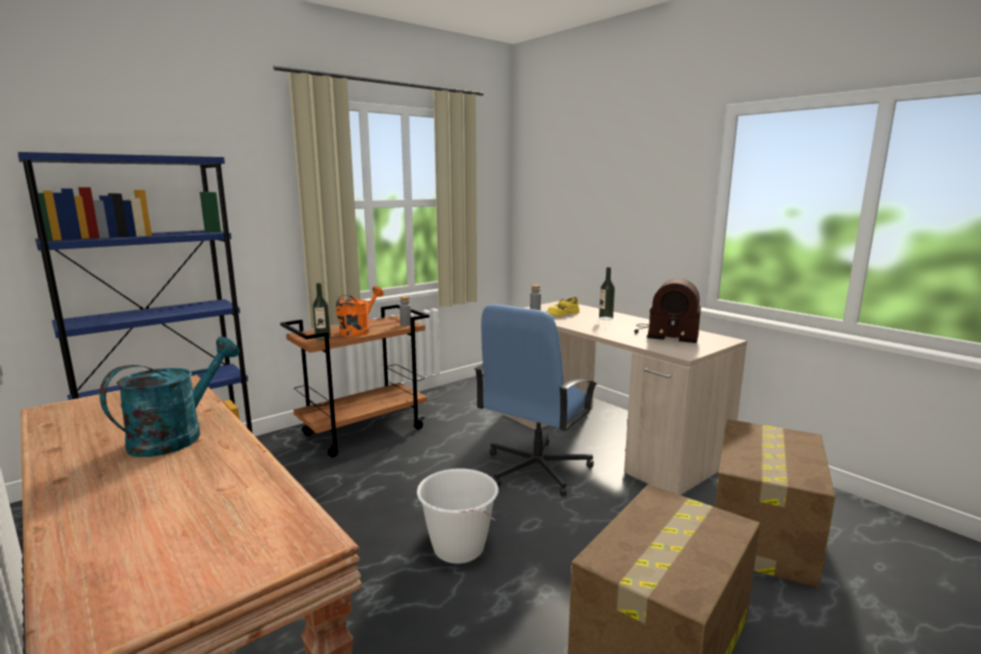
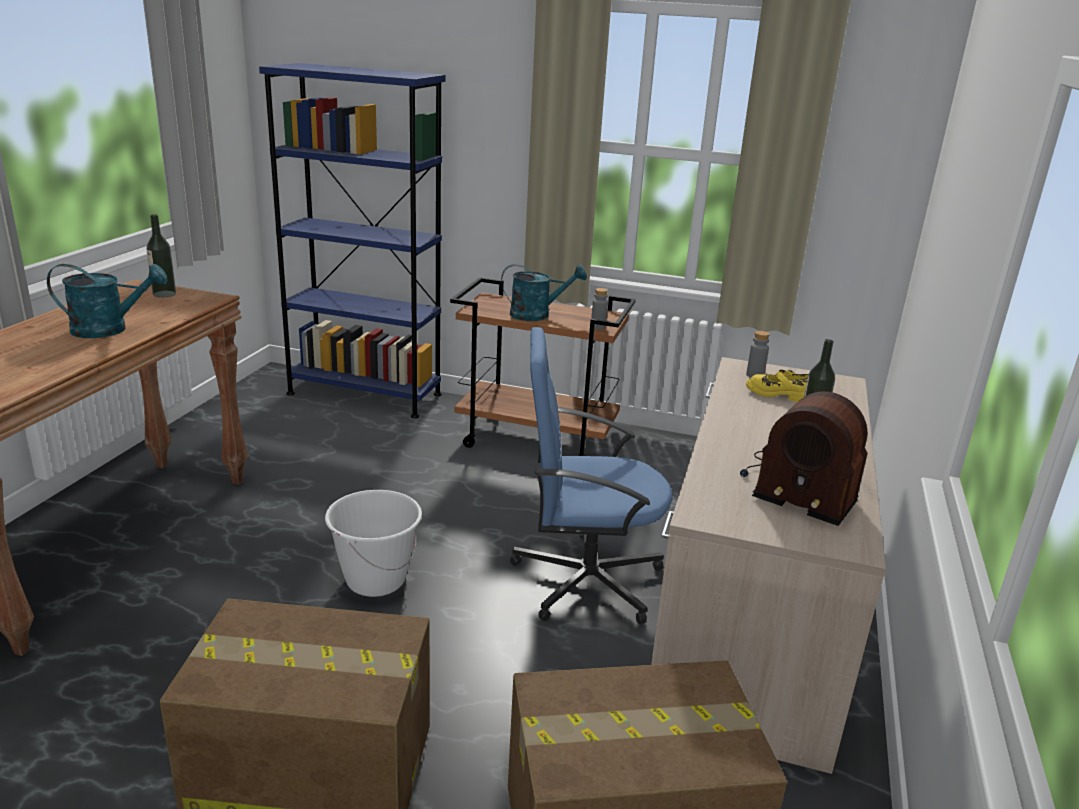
camera: 55 degrees right, 10 degrees up
bottle [312,283,331,340] -> bottle moved to [146,214,176,298]
orange watering can [336,286,384,337] -> turquoise watering can [501,264,587,321]
radio [634,278,701,343] -> radio turned 45 degrees counterclockwise [740,392,868,526]

